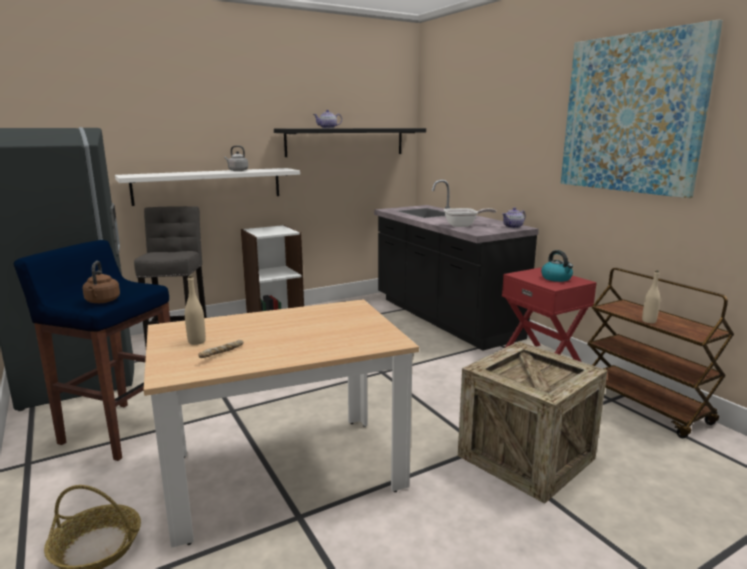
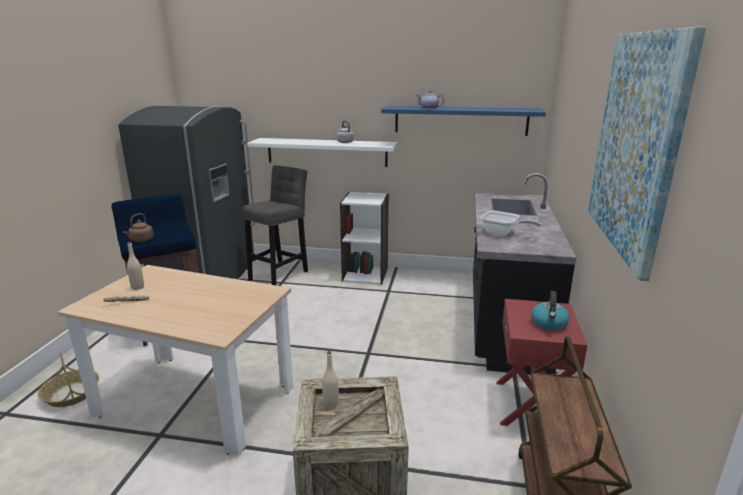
camera: 40 degrees right, 5 degrees up
black shelf [274,128,426,157] -> blue shelf [381,106,546,136]
teapot [502,208,526,228] -> none
beige bottle [642,270,660,323] -> beige bottle moved to [322,351,339,408]

